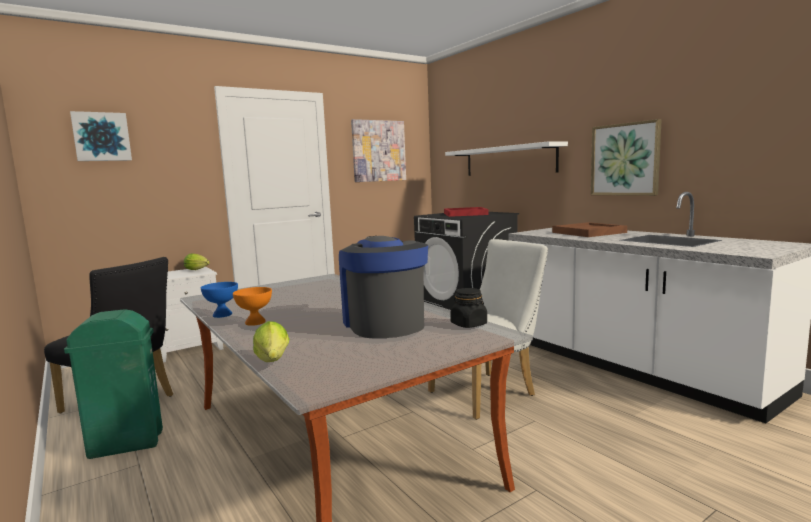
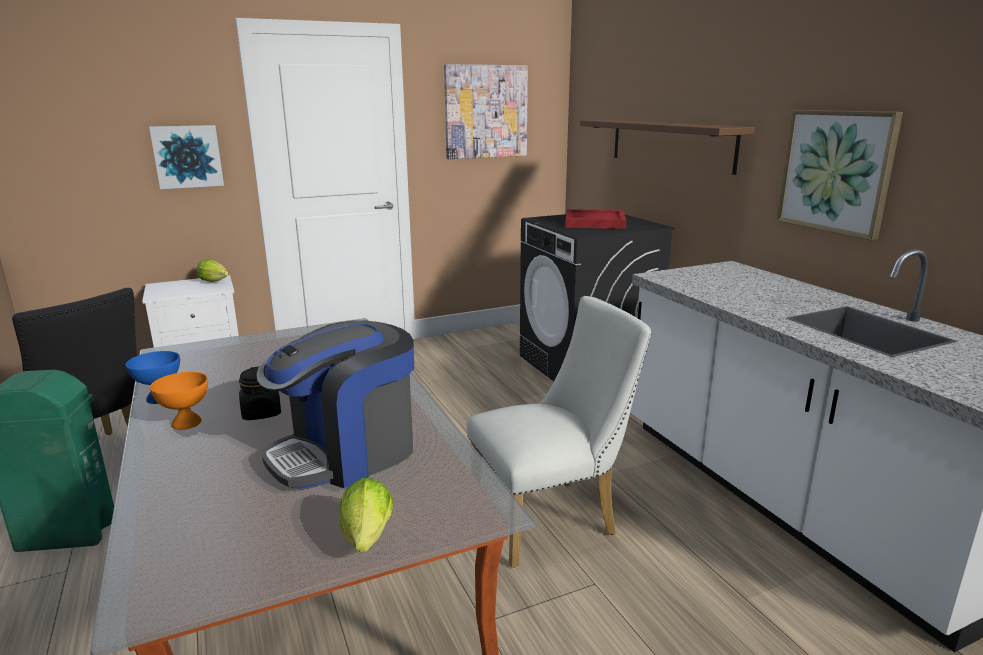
camera: 10 degrees right, 10 degrees up
picture [70,111,132,161] -> picture moved to [149,125,224,189]
lettuce [253,321,289,362] -> lettuce moved to [340,477,393,552]
coffee machine [339,236,428,338] -> coffee machine turned 120 degrees counterclockwise [257,320,414,488]
white shelf [445,141,568,176] -> brown shelf [580,120,755,175]
black jar [450,288,487,328] -> black jar moved to [239,367,281,420]
brown tray [552,222,627,237] -> none

